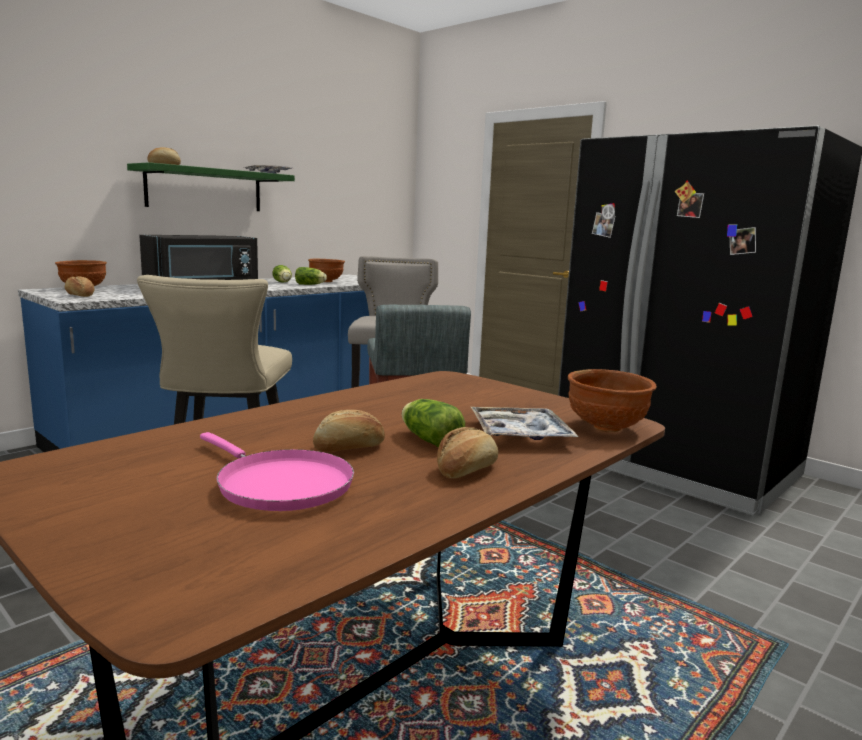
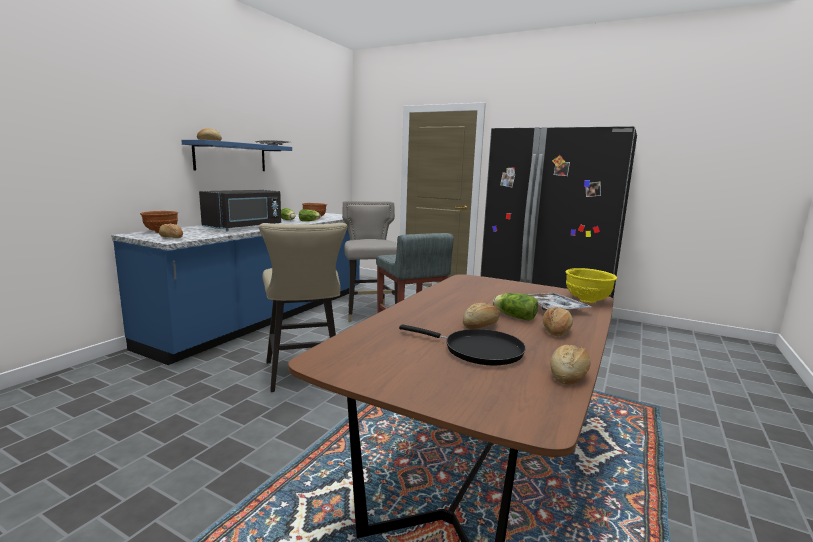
camera: 15 degrees left, 0 degrees up
green shelf [127,162,295,211] -> blue shelf [181,140,292,171]
pink frying pan [200,432,354,511] -> black frying pan [399,325,526,365]
brown bowl [568,369,657,432] -> yellow bowl [566,268,617,303]
none -> bread [551,345,591,385]

